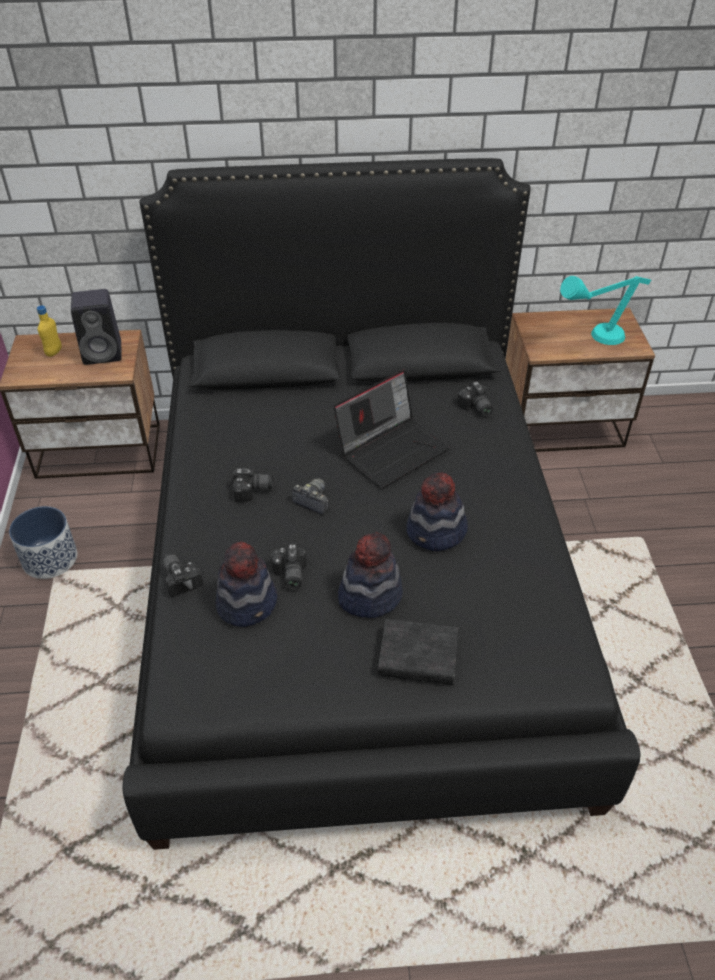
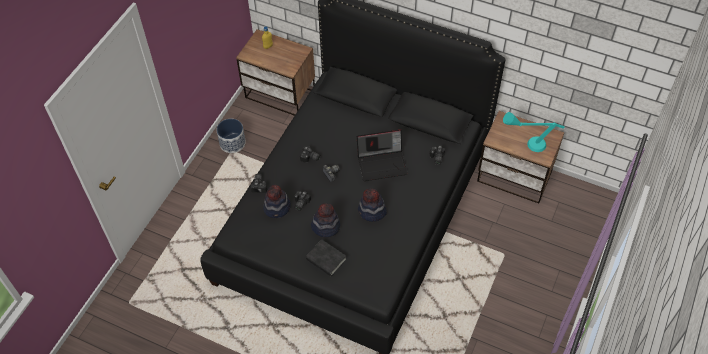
camera: 30 degrees right, 10 degrees up
black speaker [71,289,122,365] -> none

